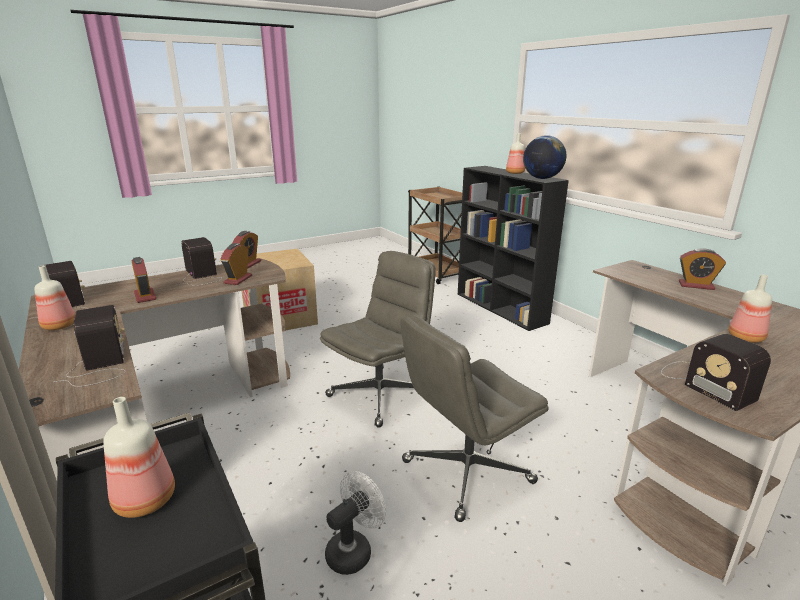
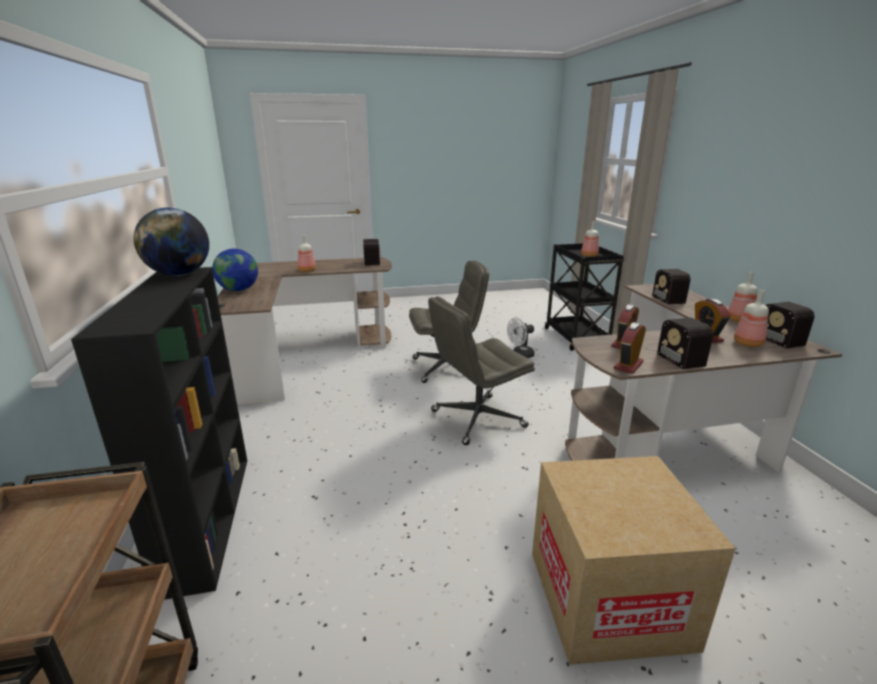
camera: 160 degrees left, 0 degrees up
bottle [506,133,525,174] -> bottle moved to [734,290,769,347]
alarm clock [679,248,726,290] -> globe [212,249,258,291]

